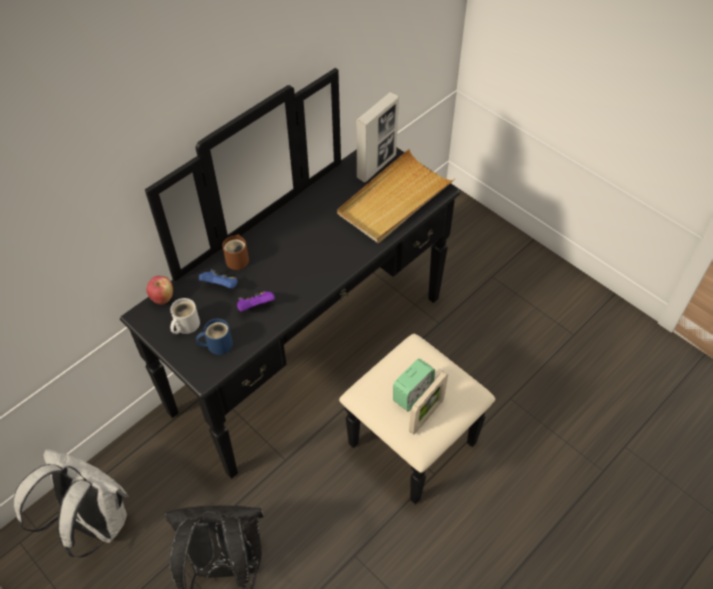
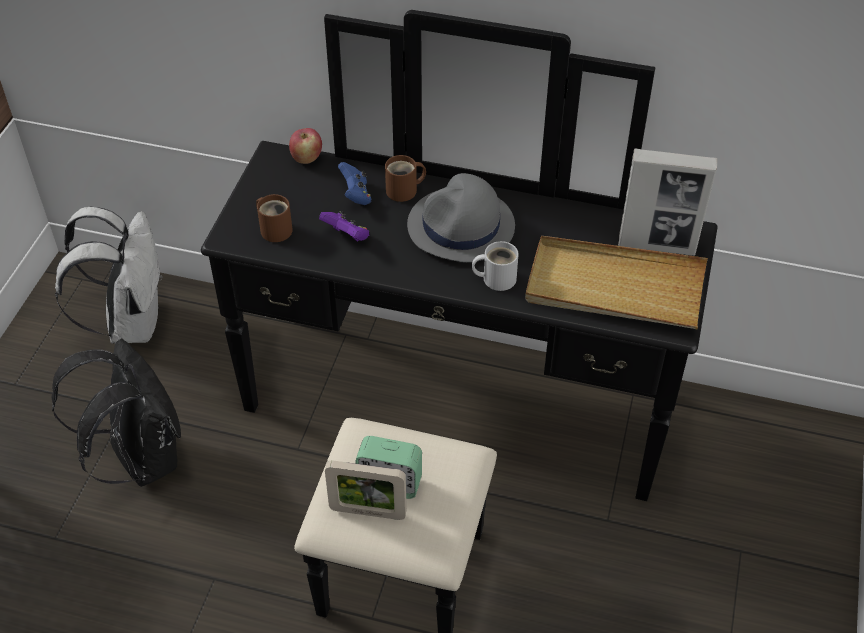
camera: 60 degrees right, 5 degrees down
white mug [170,298,200,334] -> white mug moved to [472,241,519,291]
blue mug [196,319,233,355] -> brown mug [256,194,293,242]
none -> grey hat [407,173,515,262]

